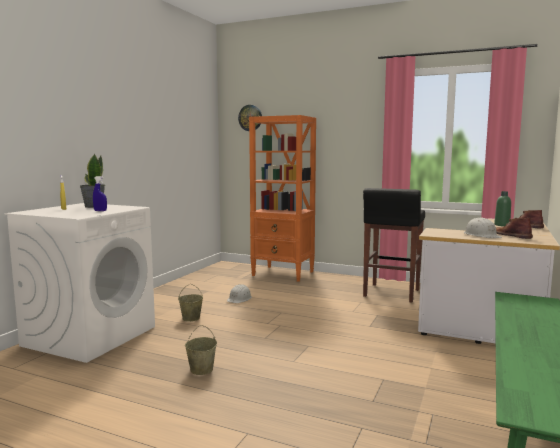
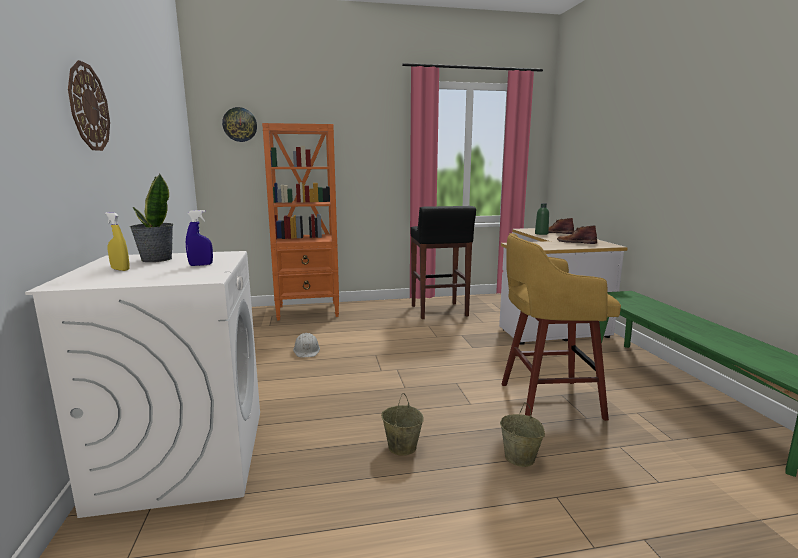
camera: 35 degrees left, 5 degrees up
beige bucket [178,284,203,322] -> beige bucket moved to [500,402,545,467]
white hard hat [464,217,502,238] -> none
none -> wall clock [68,60,110,151]
none -> yellow stool [502,233,621,421]

